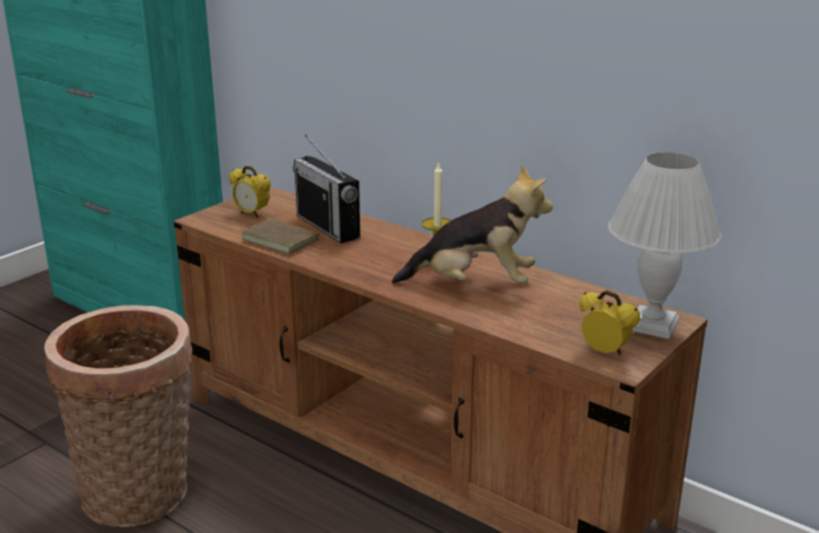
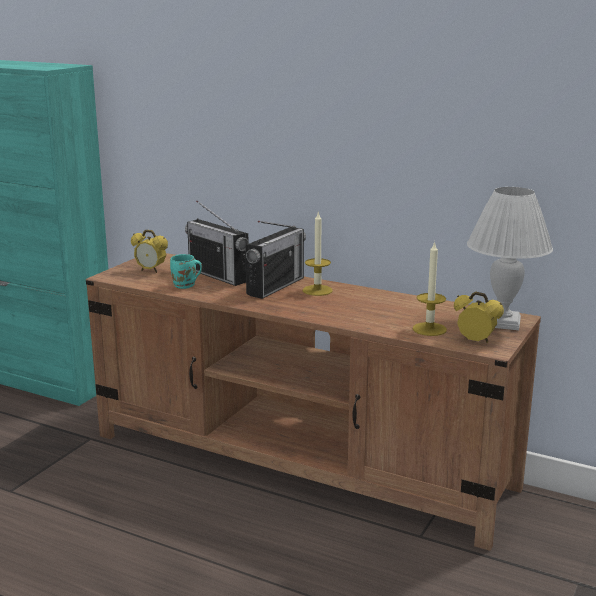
camera: 10 degrees left, 5 degrees down
basket [44,305,192,527] -> none
brown book [241,215,320,254] -> turquoise mug [170,254,202,289]
plush toy [392,165,553,283] -> none
none -> radio [245,221,306,299]
none -> candle [413,241,447,336]

